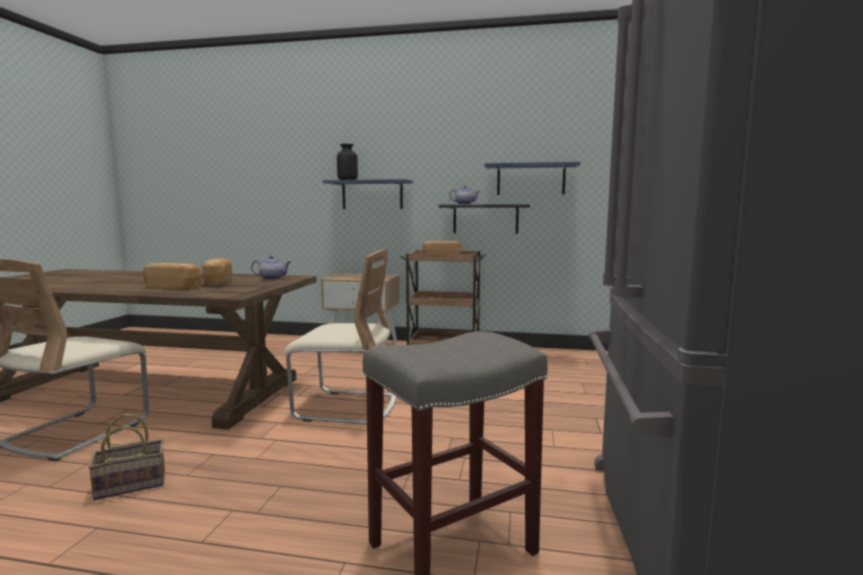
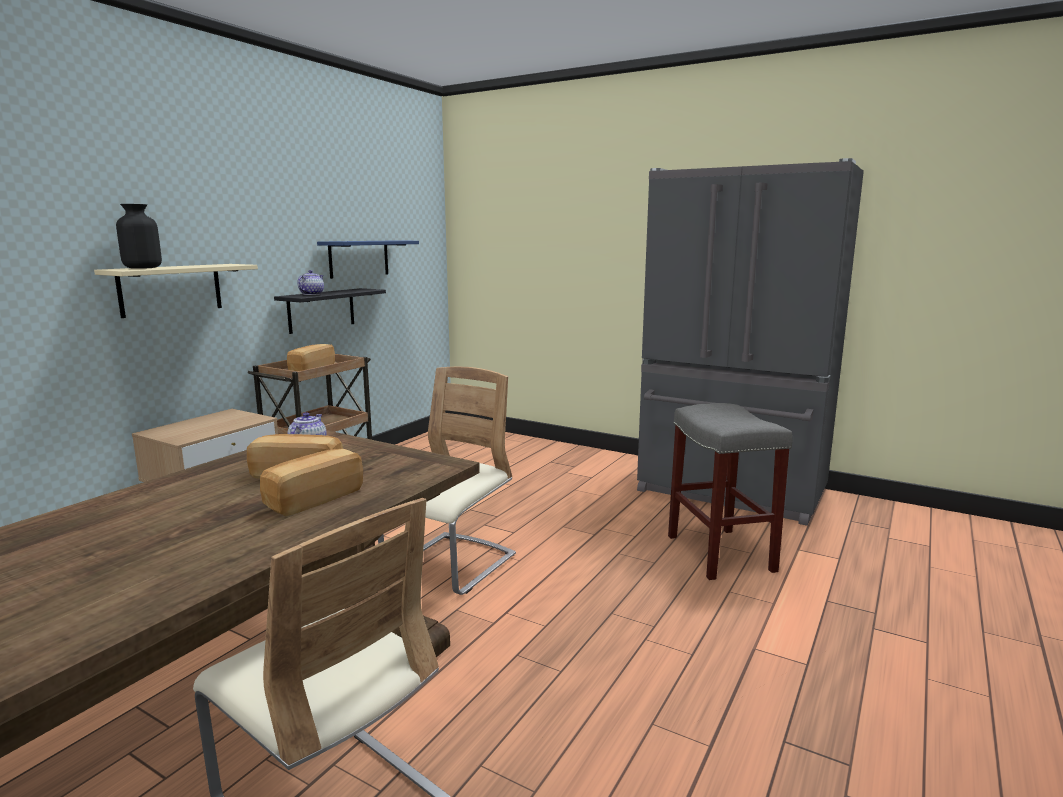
camera: 70 degrees left, 5 degrees up
basket [88,414,165,500] -> none
blue shelf [322,179,413,209] -> beige shelf [94,264,258,318]

